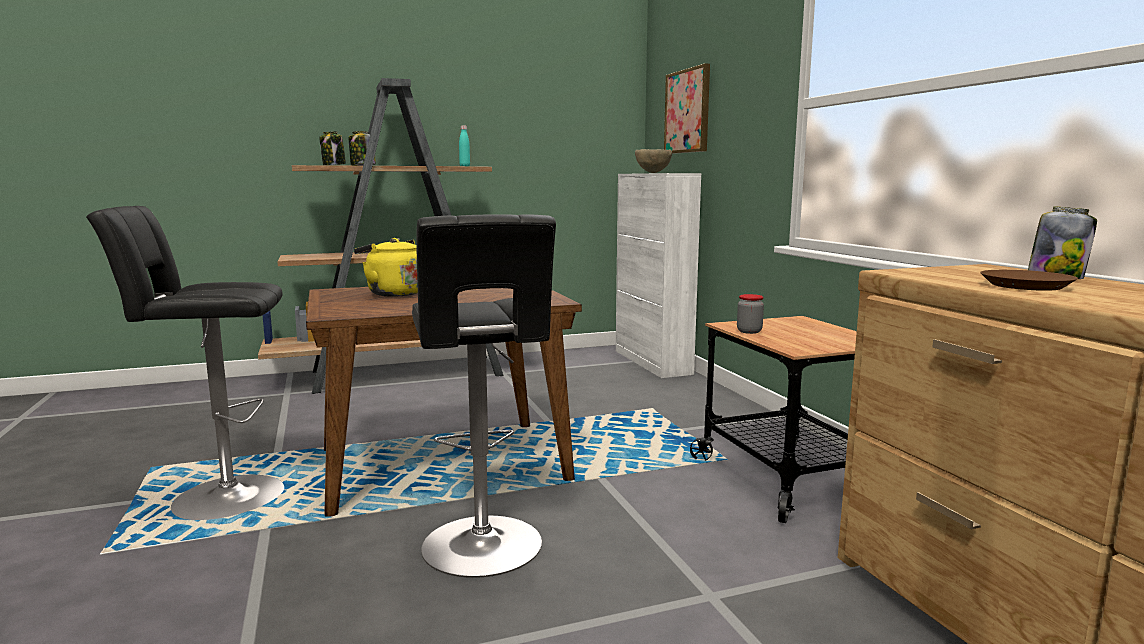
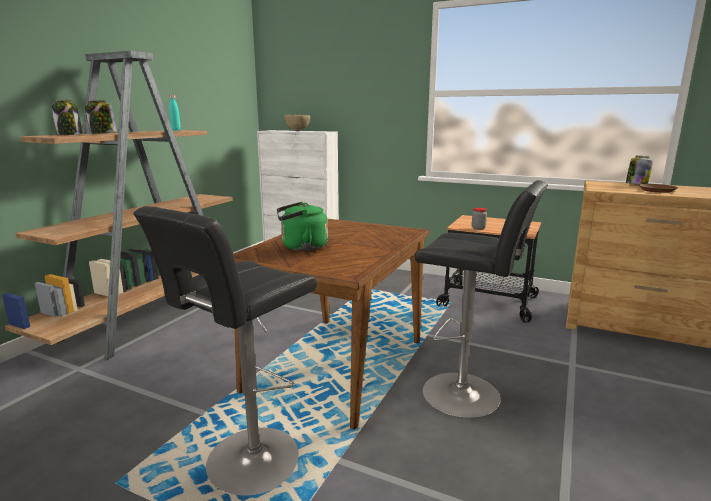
camera: 45 degrees left, 5 degrees up
yellow kettle [354,238,418,297] -> green kettle [277,202,328,251]
picture [664,63,710,154] -> none

